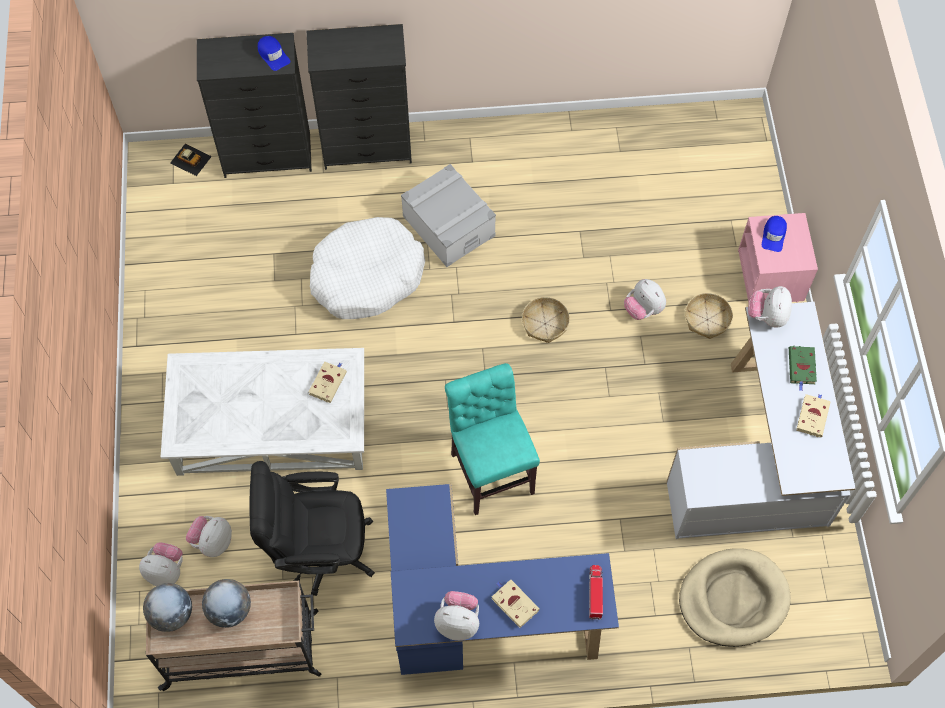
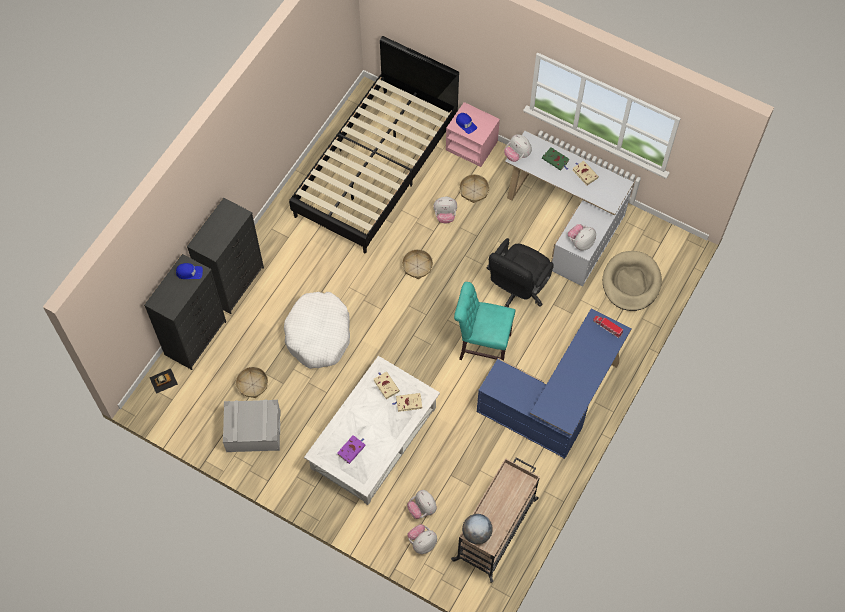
camera: 55 degrees left, 0 degrees up
globe [202,579,251,628] -> none
black office chair [250,461,375,596] -> black office chair moved to [487,238,554,307]
grey storage box [401,164,496,267] -> grey storage box moved to [223,400,280,452]
plush toy [434,591,479,641] -> plush toy moved to [568,224,596,251]
beige book [492,580,540,628] -> beige book moved to [392,393,422,412]
none -> basket [236,367,268,398]
none -> black bed [289,36,459,253]
none -> purple book [337,435,366,464]

